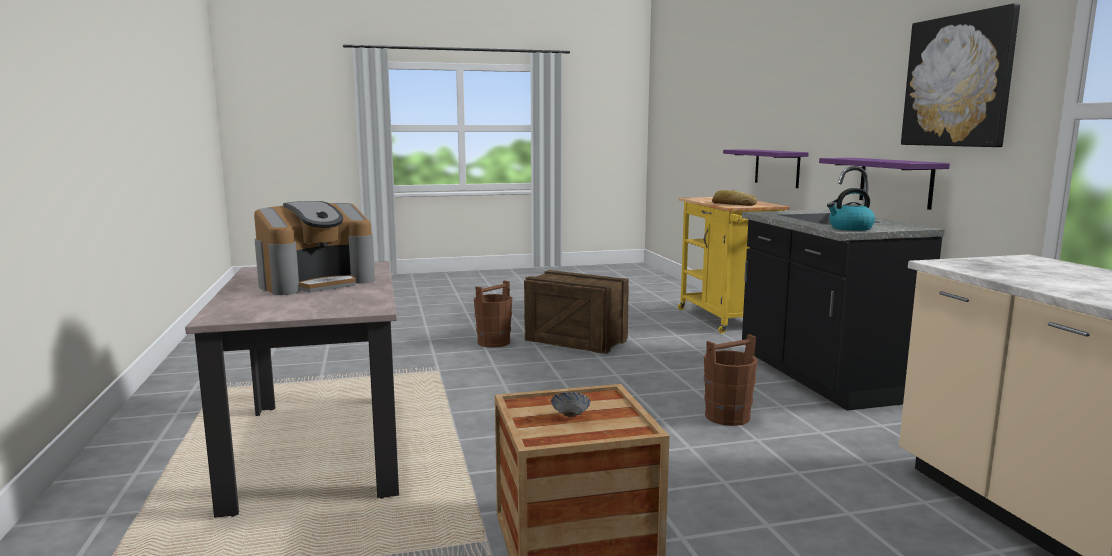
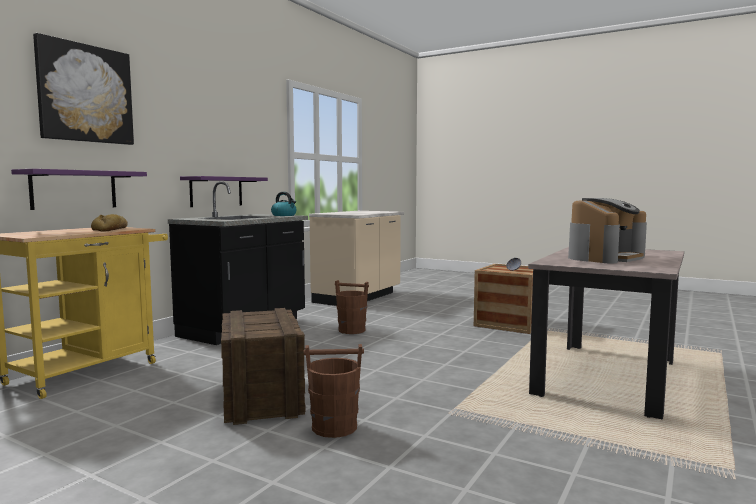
camera: 135 degrees left, 5 degrees down
coffee machine [254,201,375,295] -> coffee machine turned 135 degrees clockwise [568,198,647,263]
picture [901,4,1020,147] -> picture moved to [33,33,134,145]

